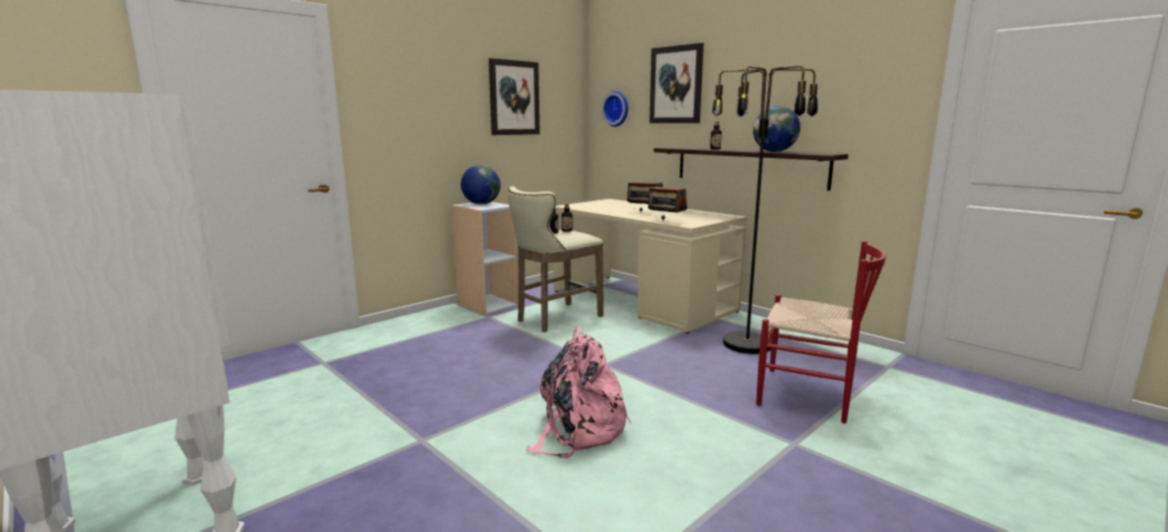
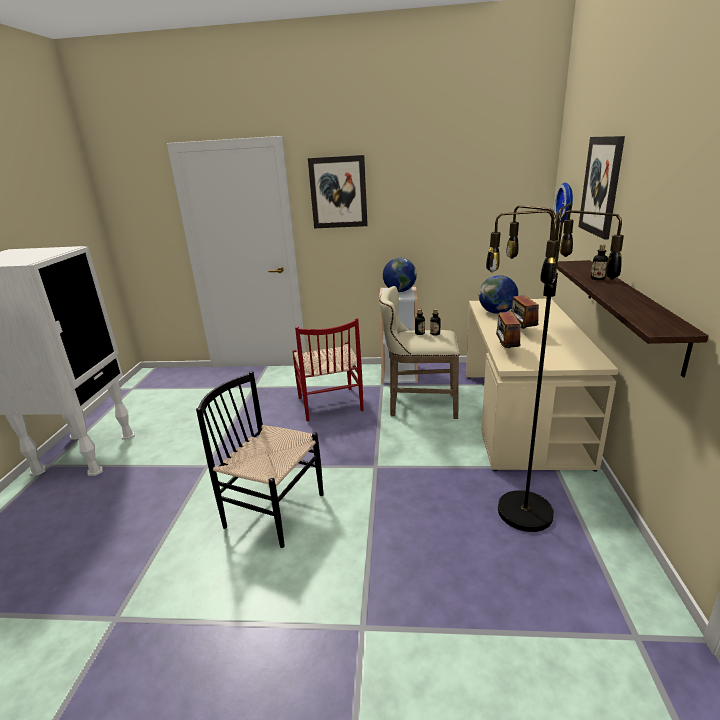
camera: 50 degrees right, 10 degrees up
picture [489,58,540,135] -> picture moved to [308,155,368,229]
pink backpack [525,326,631,458] -> black chair [196,371,324,548]
globe [753,106,800,152] -> globe moved to [479,275,518,314]
red chair [756,241,886,423] -> red chair moved to [293,318,364,421]

